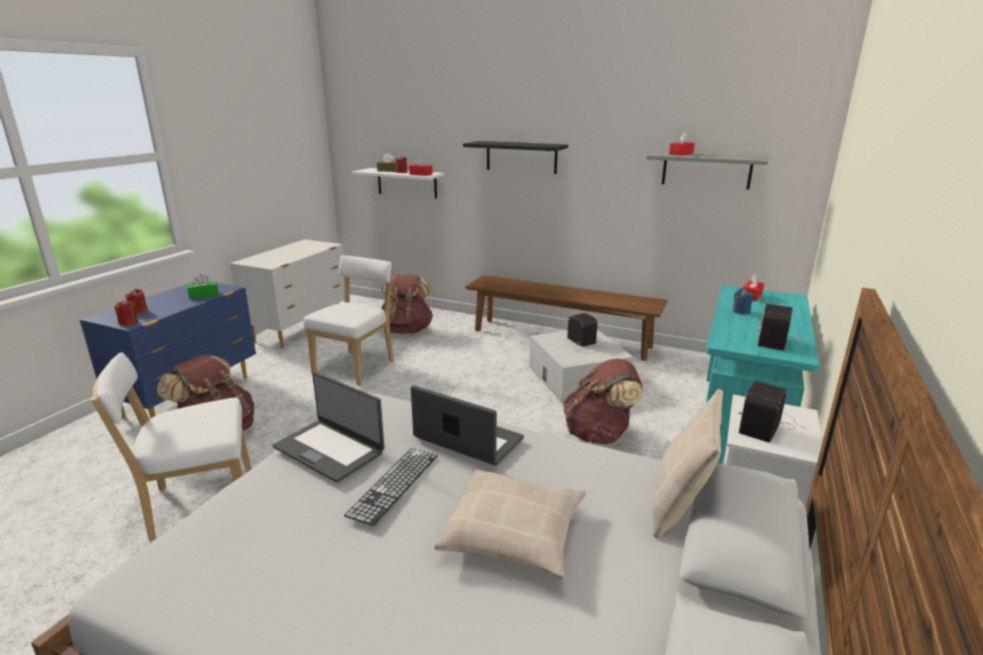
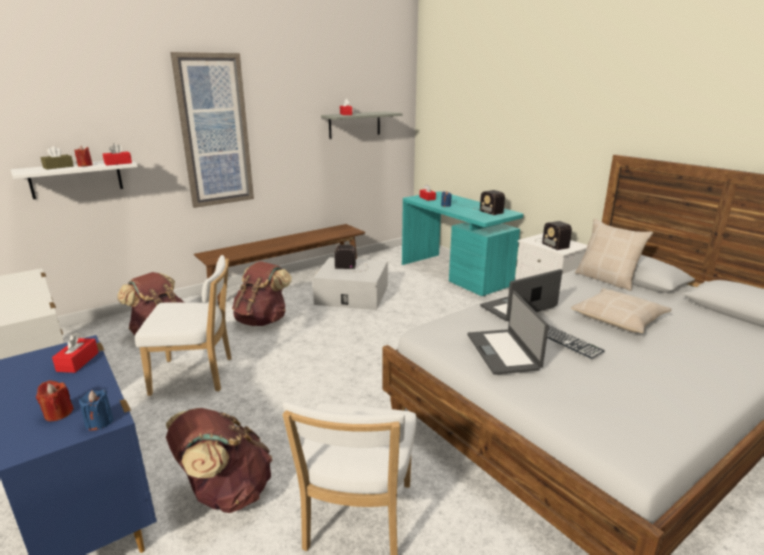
camera: 60 degrees left, 0 degrees up
red candle [115,300,138,326] -> blue candle [79,389,114,431]
green tissue box [187,274,219,299] -> red tissue box [52,332,99,373]
laptop [272,372,384,483] -> laptop turned 105 degrees clockwise [467,291,549,375]
white chair [303,255,394,386] -> white chair turned 120 degrees clockwise [135,255,232,396]
black shelf [463,141,568,174] -> picture [170,52,254,208]
brown backpack [563,358,643,444] -> brown backpack moved to [232,261,292,326]

